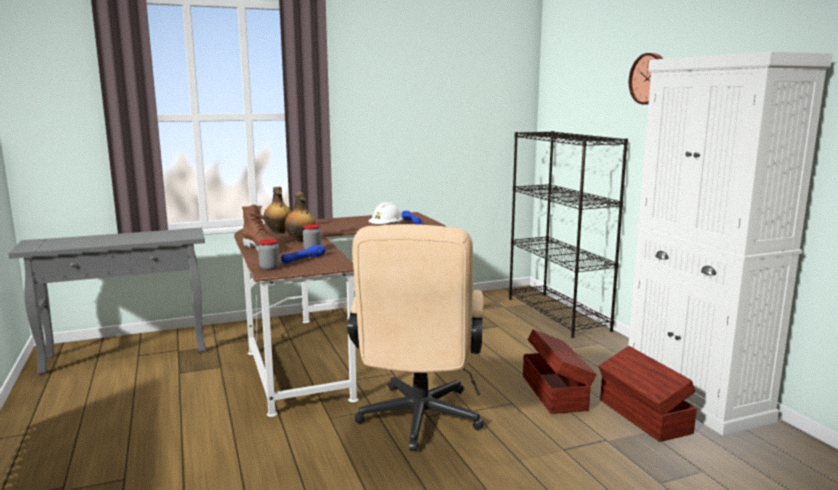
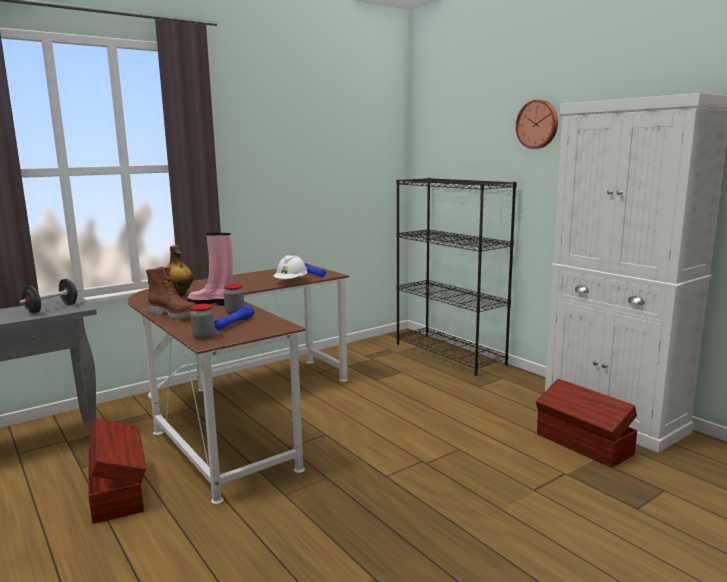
camera: 15 degrees left, 0 degrees up
bottle [285,193,316,243] -> pink boot [187,233,233,306]
beige office chair [347,224,484,452] -> none
brown storage box [523,329,597,414] -> brown storage box moved to [88,418,146,524]
none -> black dumbbell [19,279,79,314]

